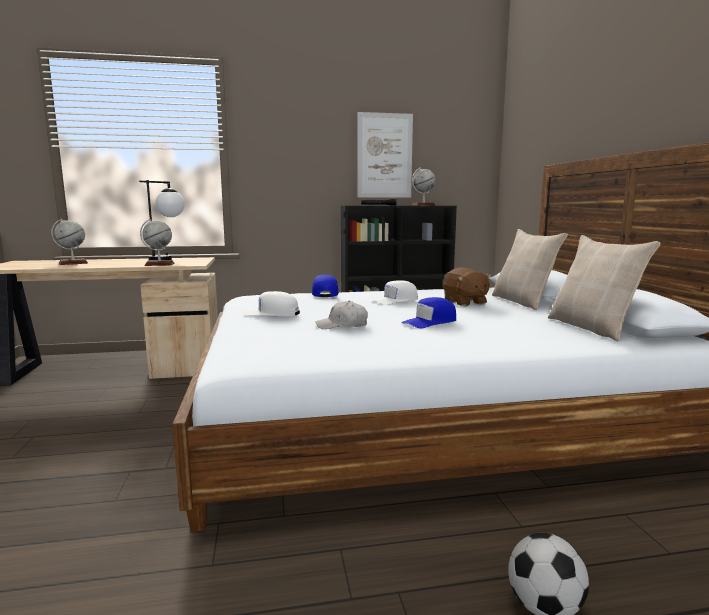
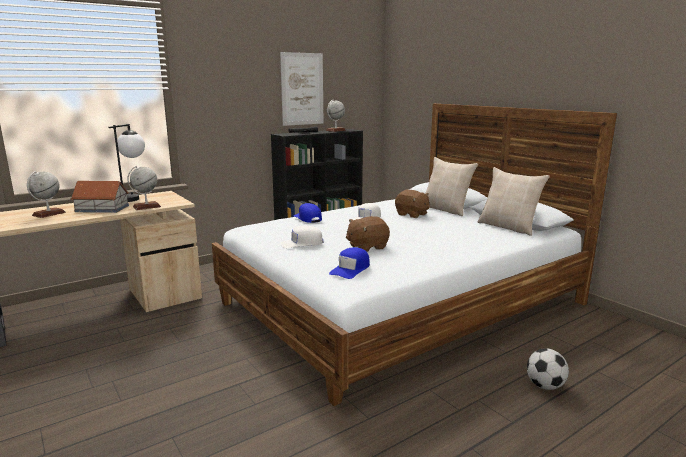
camera: 25 degrees left, 5 degrees up
white cap [316,301,368,329] -> brown plush toy [346,216,390,252]
blue cap [402,297,456,328] -> blue cap moved to [329,247,370,279]
none -> toy house [70,181,129,213]

